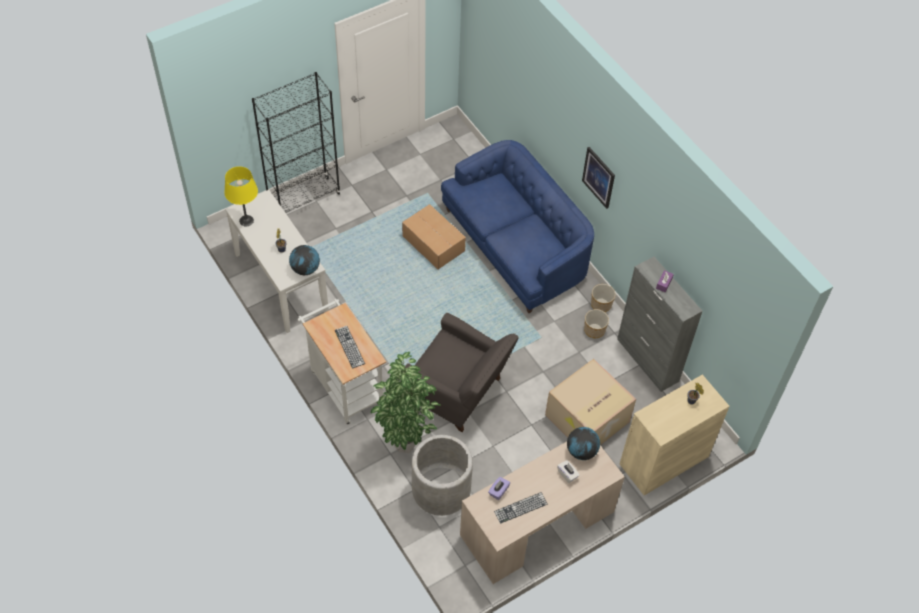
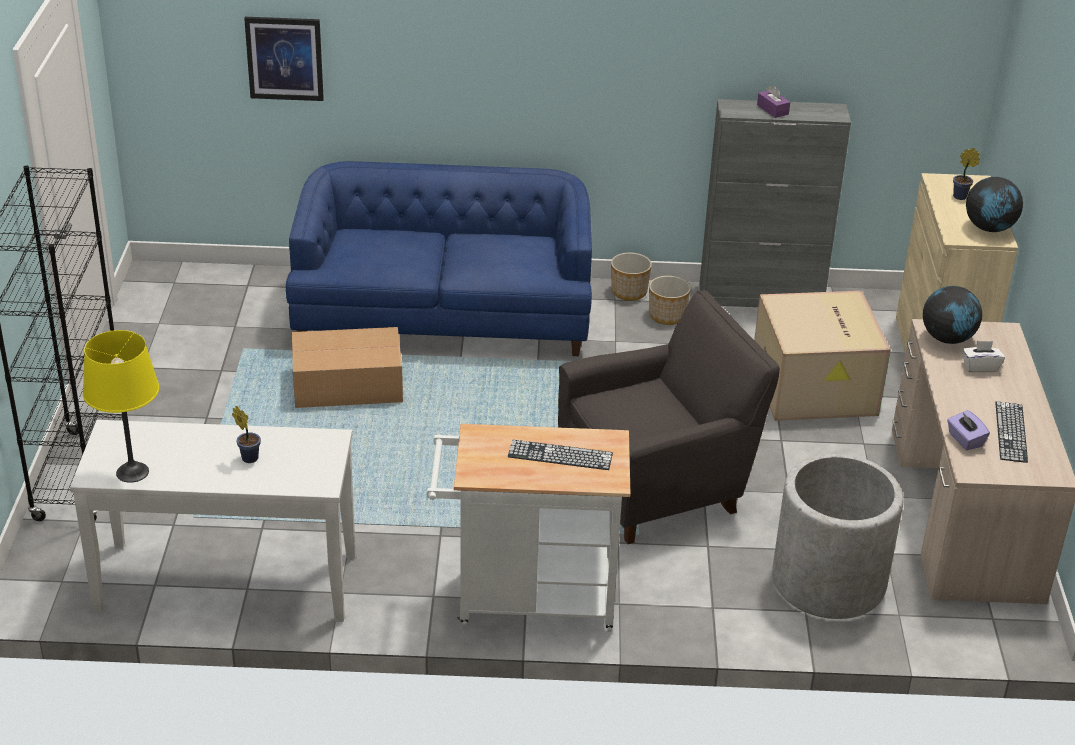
camera: 55 degrees left, 20 degrees down
globe [289,245,320,275] -> globe moved to [966,177,1023,232]
potted plant [371,352,441,453] -> none
picture [582,147,615,209] -> picture moved to [244,17,324,101]

